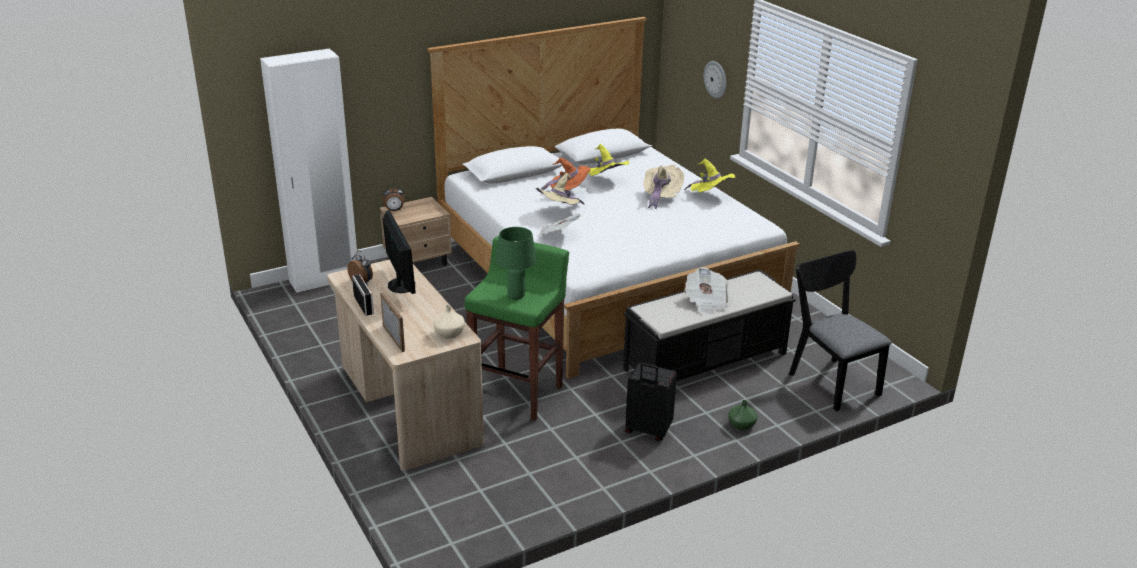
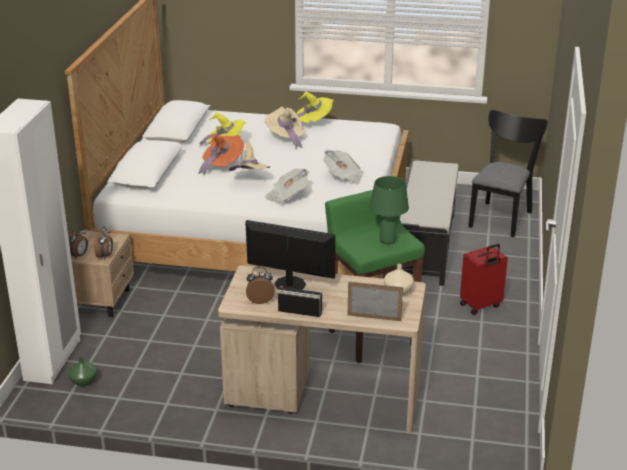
camera: 50 degrees left, 0 degrees up
black suitcase [625,363,677,441] -> red suitcase [460,244,508,315]
newspaper [684,267,729,315] -> newspaper moved to [323,150,363,184]
wall clock [704,61,726,99] -> none
green vase [728,400,758,430] -> green vase moved to [68,357,97,386]
black chair [789,250,892,411] -> black chair turned 105 degrees clockwise [468,110,548,237]
none -> alarm clock [95,227,113,260]

